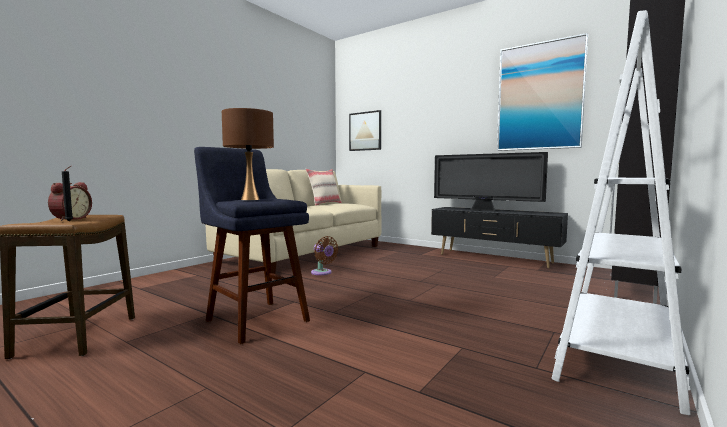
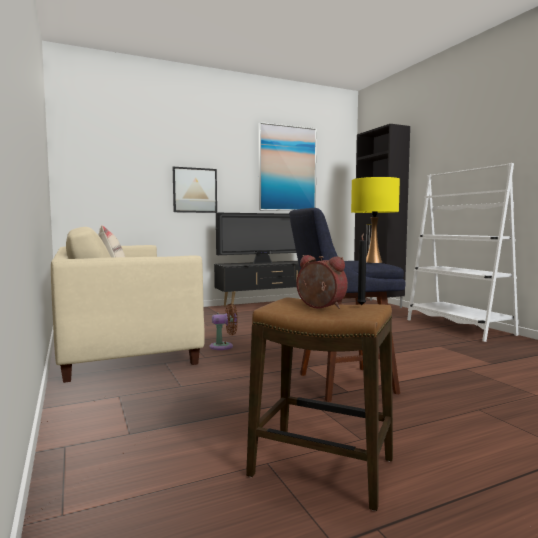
camera: 60 degrees left, 0 degrees up
brown table lamp [222,108,274,200] -> yellow table lamp [351,177,400,263]
picture [349,110,381,151] -> picture moved to [173,167,217,213]

